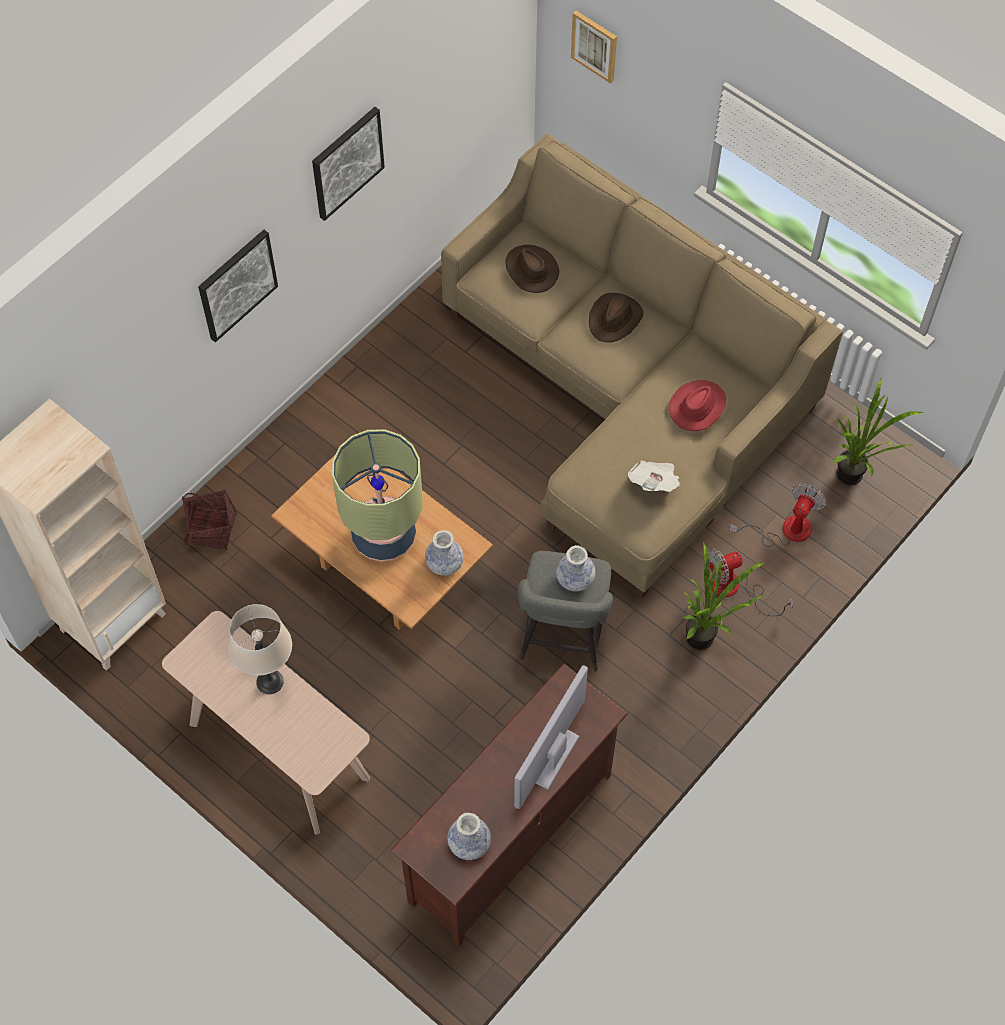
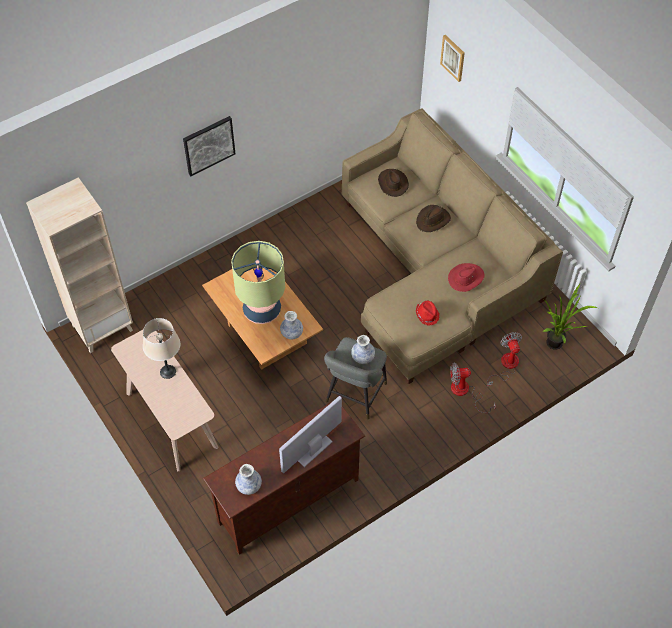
camera: 15 degrees right, 5 degrees down
basket [182,490,237,551] -> none
picture [312,107,385,221] -> none
newspaper [628,461,680,492] -> red hat [416,301,439,326]
potted plant [683,542,764,650] -> none
fan [729,484,826,547] -> fan turned 60 degrees counterclockwise [487,332,522,386]

